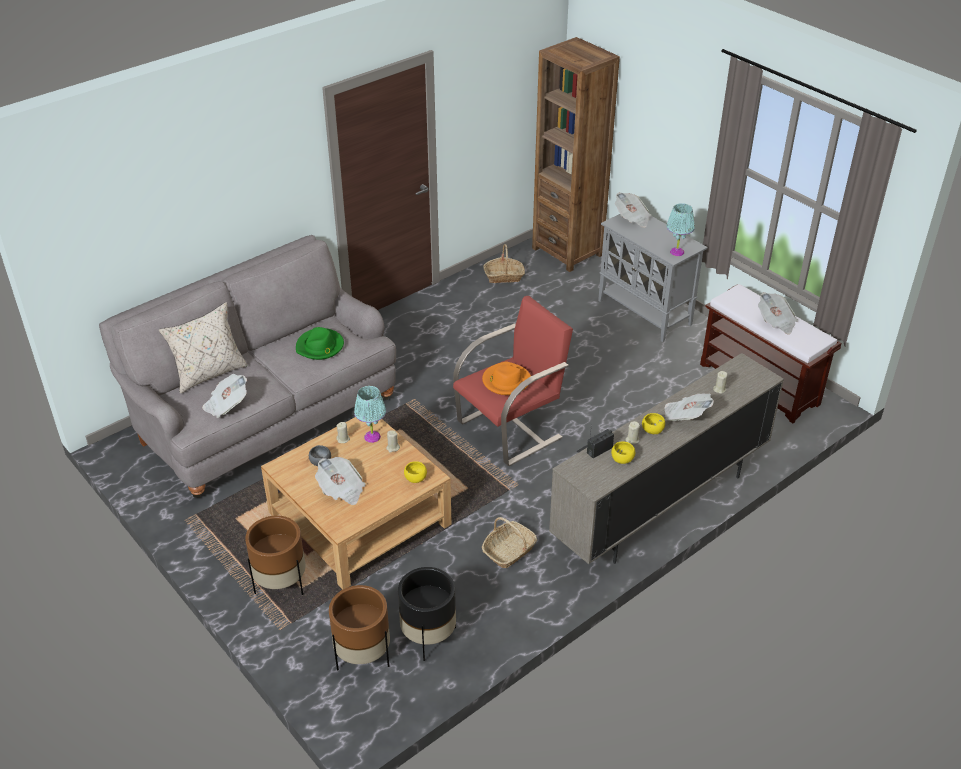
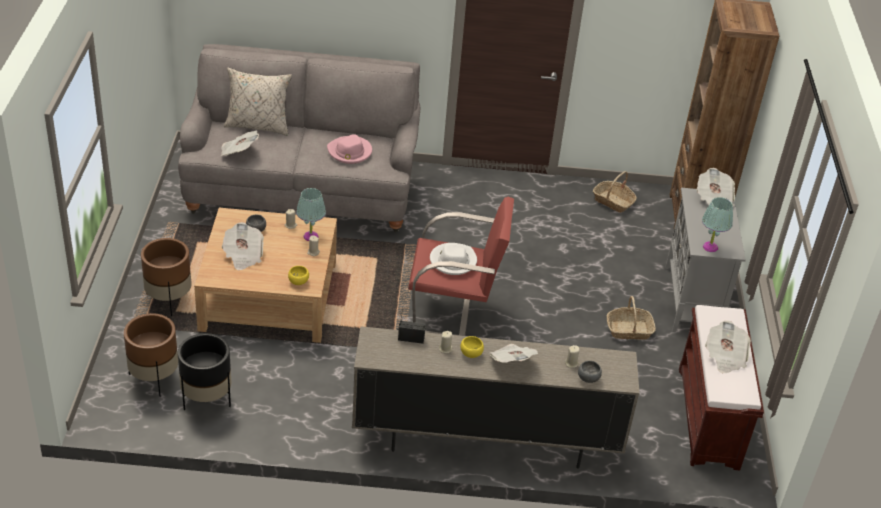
camera: 40 degrees right, 0 degrees up
green hat [296,327,344,360] -> pink hat [327,134,372,164]
orange hat [482,362,531,395] -> white hat [430,243,477,275]
basket [482,517,537,568] -> basket moved to [606,296,656,340]
yellow bowl [611,441,635,464] -> none
none -> grey bowl [578,361,602,383]

